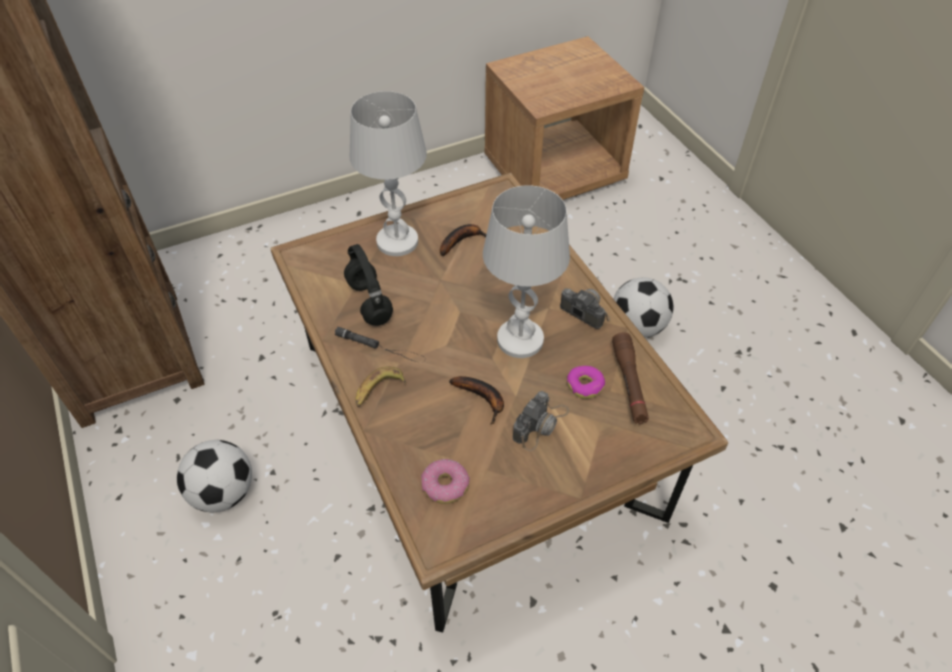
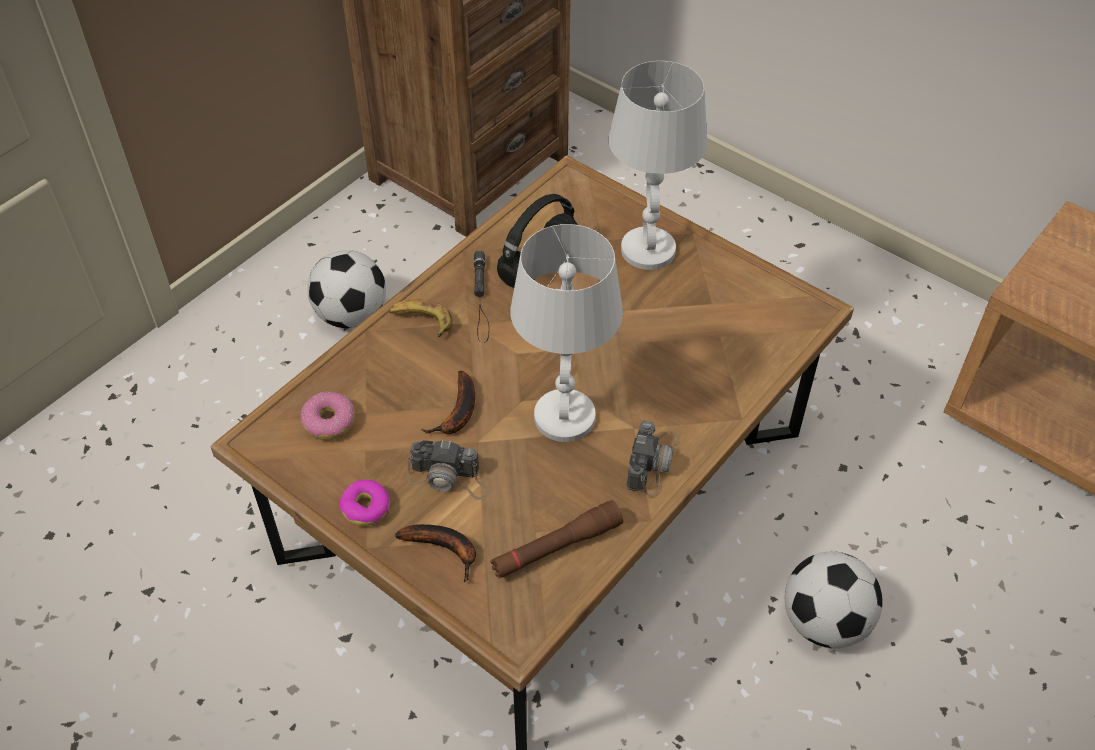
camera: 65 degrees right, 0 degrees up
banana [440,224,486,256] -> banana moved to [395,524,476,582]
donut [567,366,605,399] -> donut moved to [340,480,390,526]

